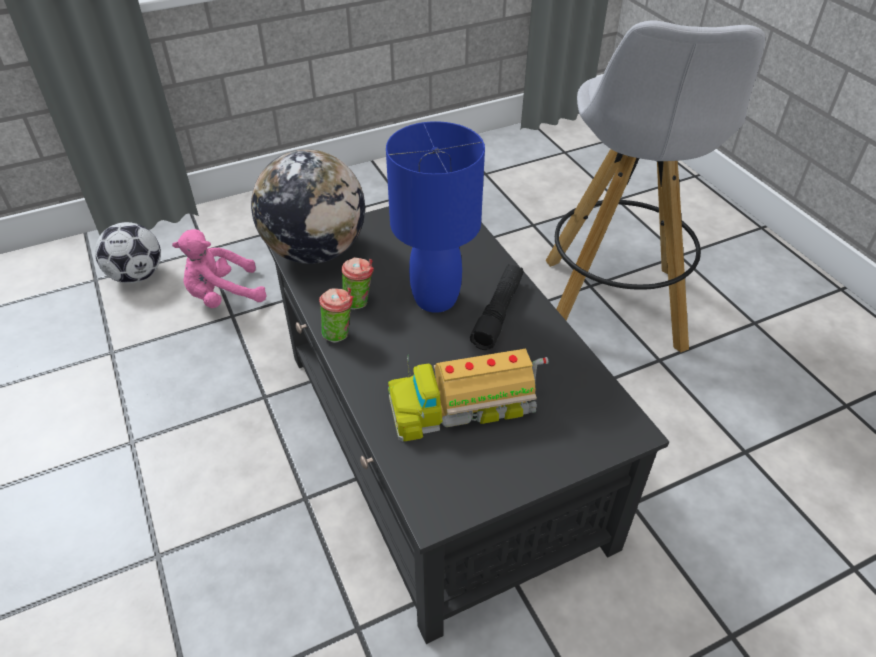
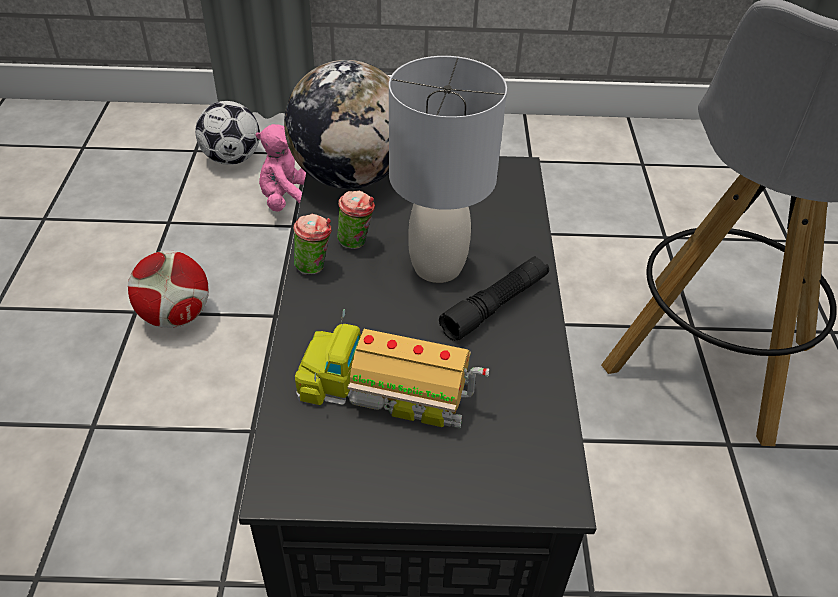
camera: 25 degrees right, 0 degrees up
blue table lamp [386,121,485,313] -> grey table lamp [389,56,507,283]
none -> football [128,251,209,328]

